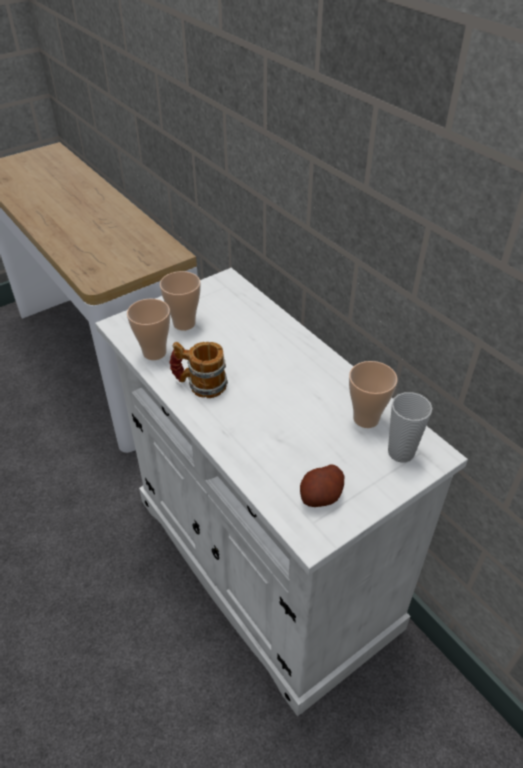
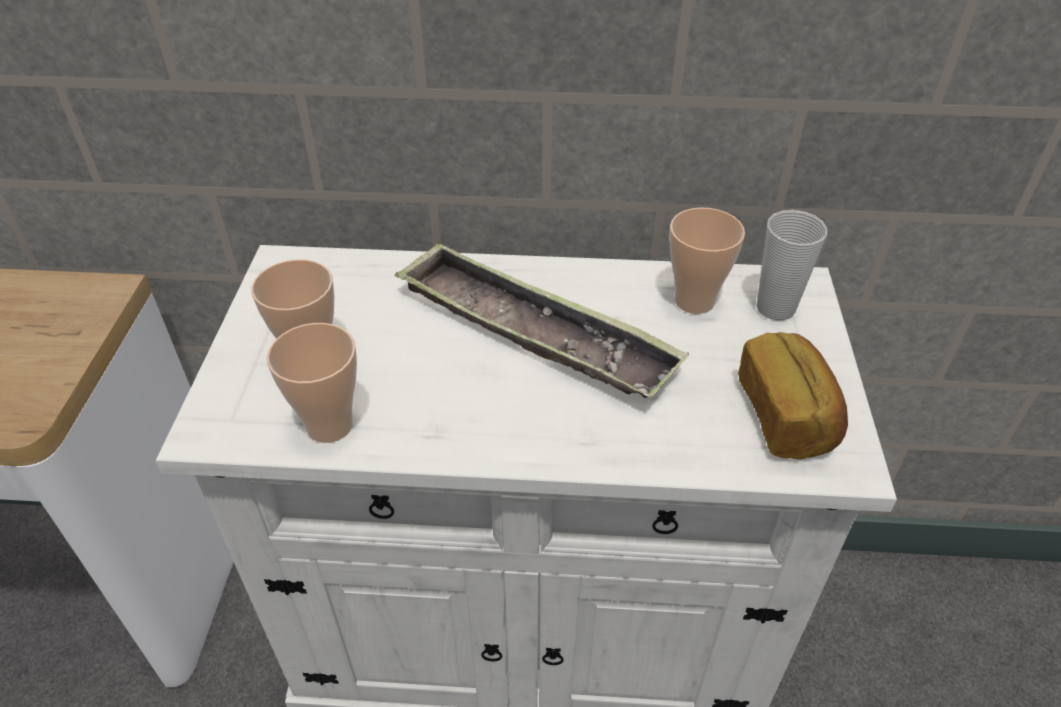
camera: 50 degrees left, 0 degrees up
mug [169,342,228,398] -> none
potato [300,464,344,507] -> bread [738,332,848,460]
none -> tray [395,242,689,398]

